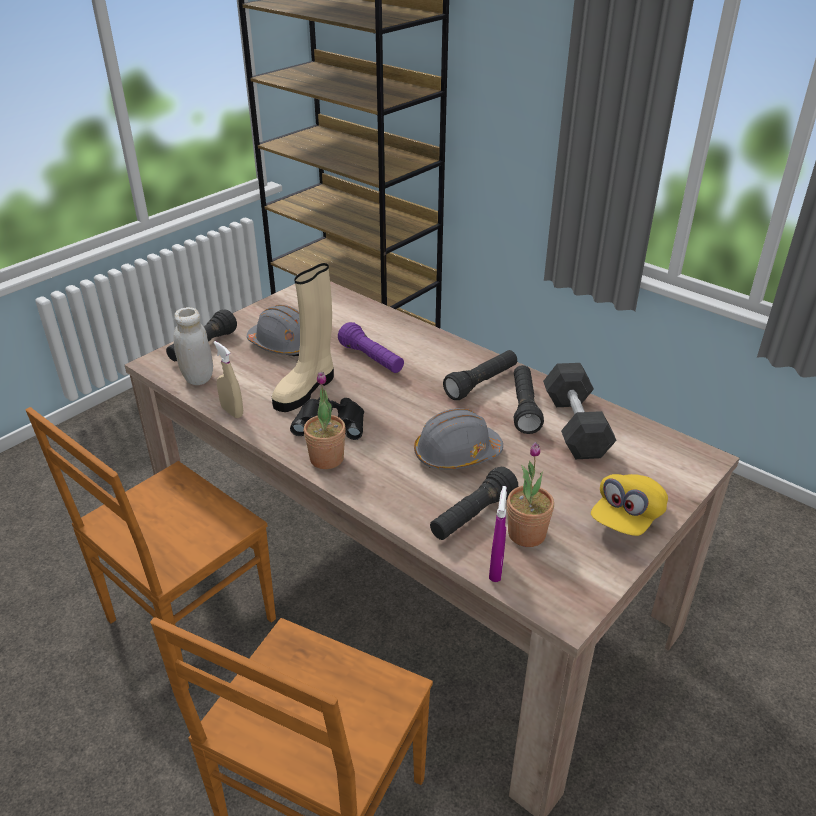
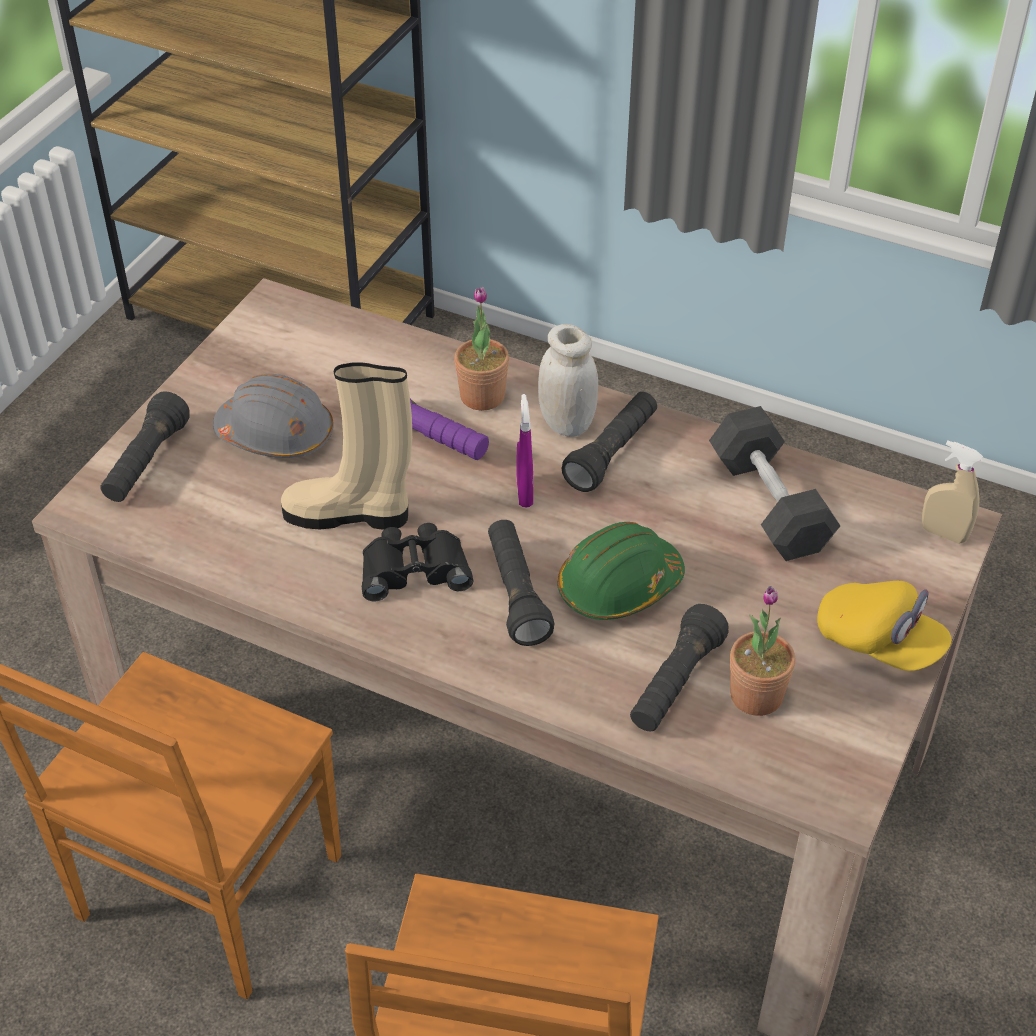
camera: 15 degrees left, 10 degrees up
white jar [173,307,213,385] -> white jar moved to [538,324,598,437]
beige spray bottle [213,341,243,418] -> beige spray bottle moved to [922,440,983,544]
beige boot [272,263,334,412] -> beige boot turned 75 degrees clockwise [281,362,412,530]
potted plant [304,372,346,469] -> potted plant moved to [454,287,509,411]
grey hard hat [414,408,503,470] -> green hard hat [557,522,685,620]
purple spray bottle [489,486,507,582] -> purple spray bottle moved to [516,394,533,507]
black flashlight [513,365,544,434] -> black flashlight moved to [488,520,555,646]
yellow cap [591,474,668,536] -> yellow cap turned 75 degrees counterclockwise [817,581,952,671]

